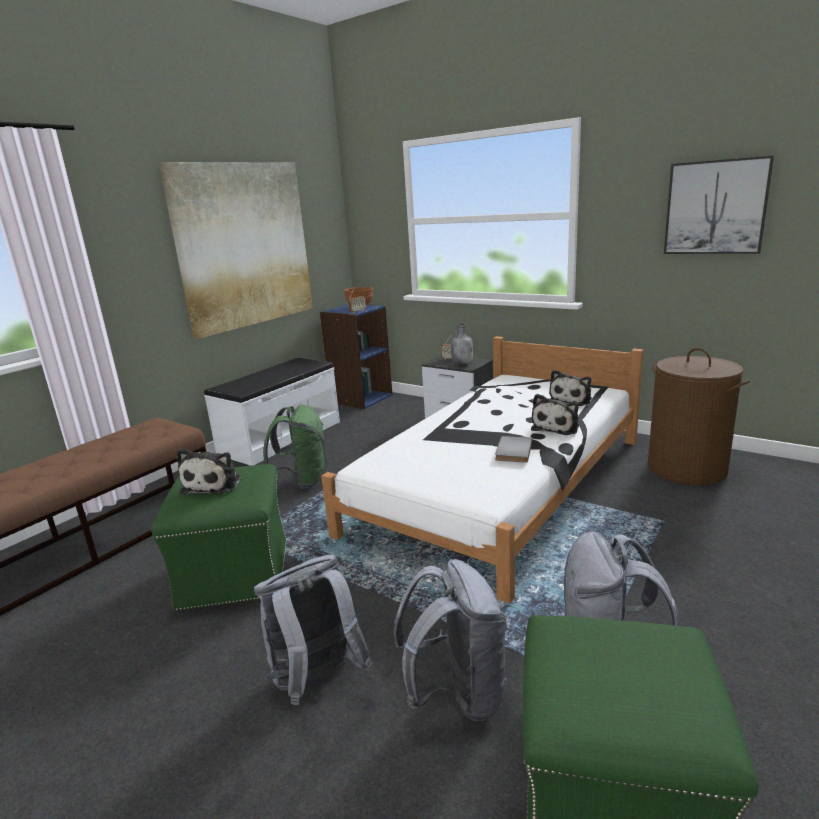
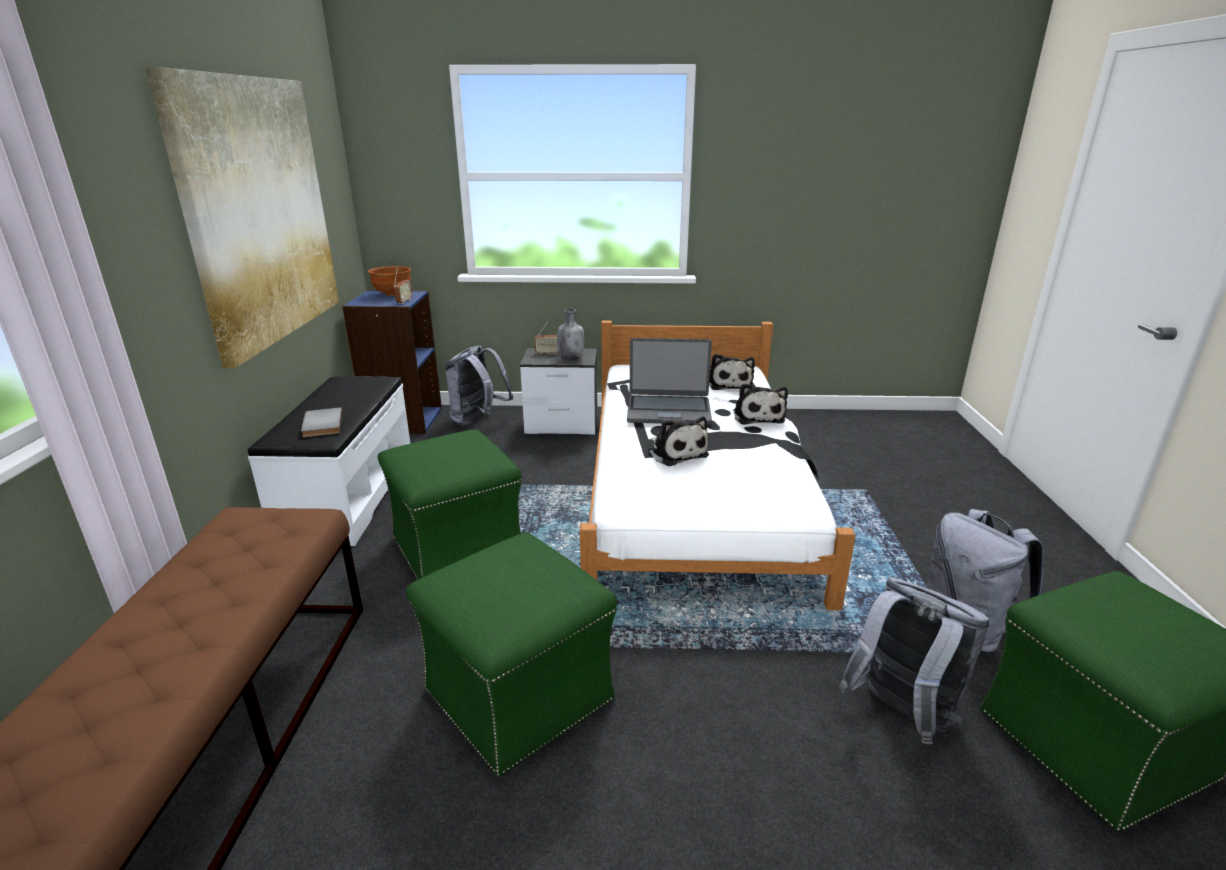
camera: 35 degrees left, 5 degrees up
plush toy [177,449,241,494] -> plush toy moved to [648,416,709,466]
grey backpack [254,554,373,705] -> grey backpack moved to [445,345,514,426]
green backpack [263,405,326,489] -> green ottoman [378,429,521,580]
grey book [495,436,532,463] -> grey book moved to [301,407,343,437]
brown laundry basket [648,348,750,485] -> none
picture [664,156,774,254] -> none
none -> laptop [627,338,712,425]

